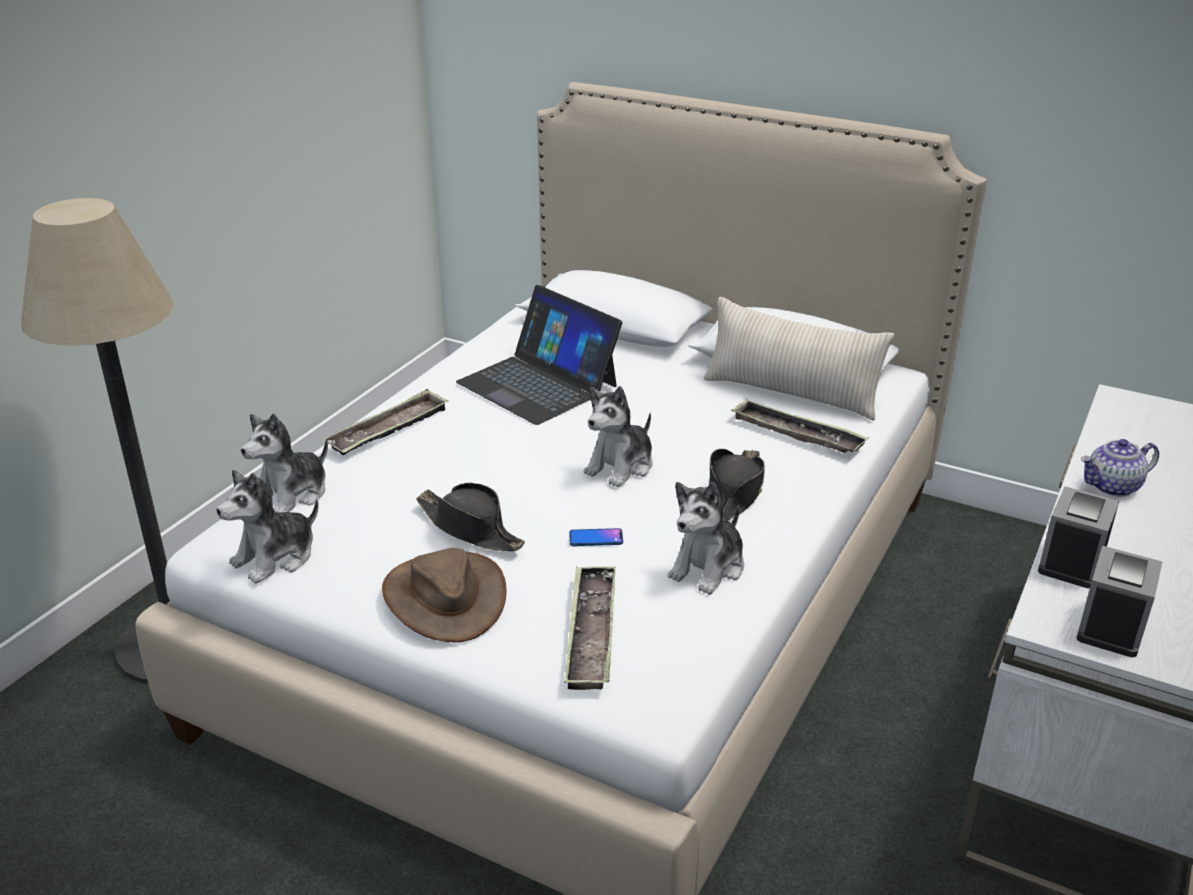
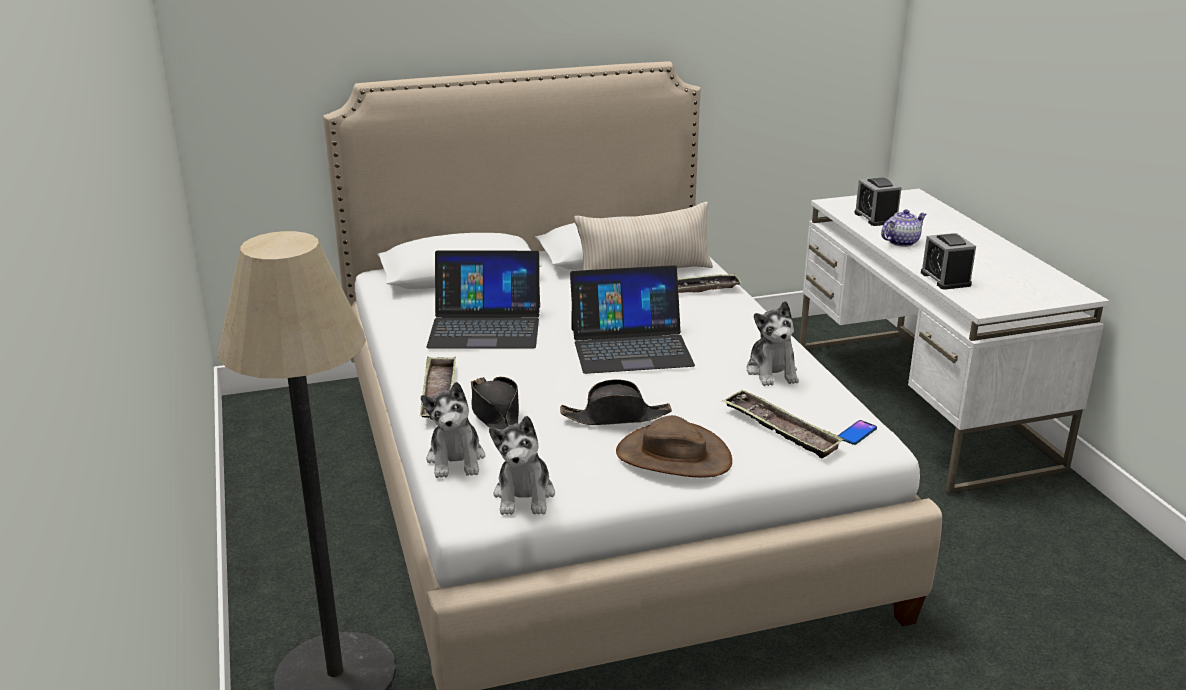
camera: 45 degrees left, 5 degrees down
phone [569,528,623,546] -> phone moved to [838,420,877,445]
plush toy [584,386,652,487] -> laptop [570,265,695,374]
black hat [709,449,765,521] -> black hat moved to [471,377,519,430]
alarm clock [1076,546,1162,657] -> alarm clock moved to [854,177,902,226]
teapot [1081,439,1159,497] -> teapot turned 150 degrees counterclockwise [881,209,926,247]

